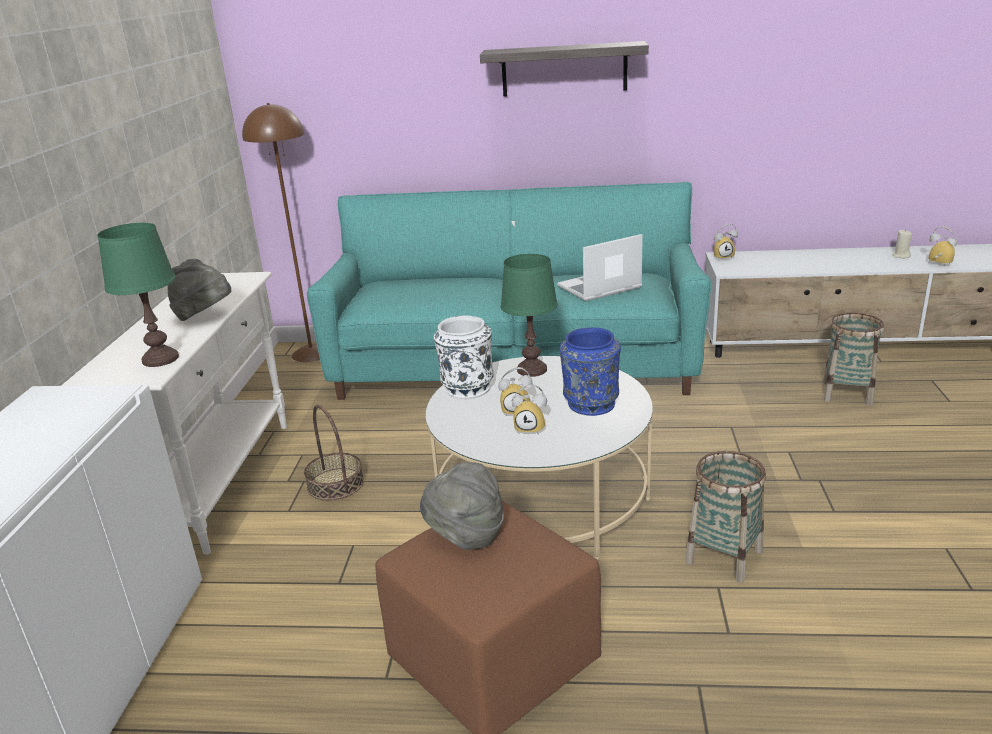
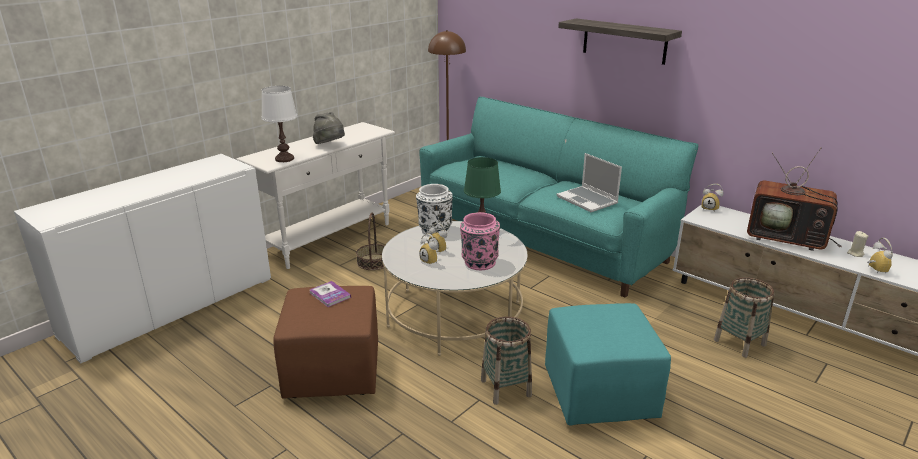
camera: 35 degrees right, 0 degrees up
green table lamp [97,223,179,367] -> white table lamp [261,86,298,162]
grey hat [420,462,504,550] -> book [310,281,351,307]
laptop [557,234,643,301] -> laptop turned 135 degrees counterclockwise [557,153,622,212]
blue vase [559,327,621,416] -> pink vase [460,212,500,270]
none -> turquoise ottoman [545,303,671,425]
none -> television [747,148,842,251]

